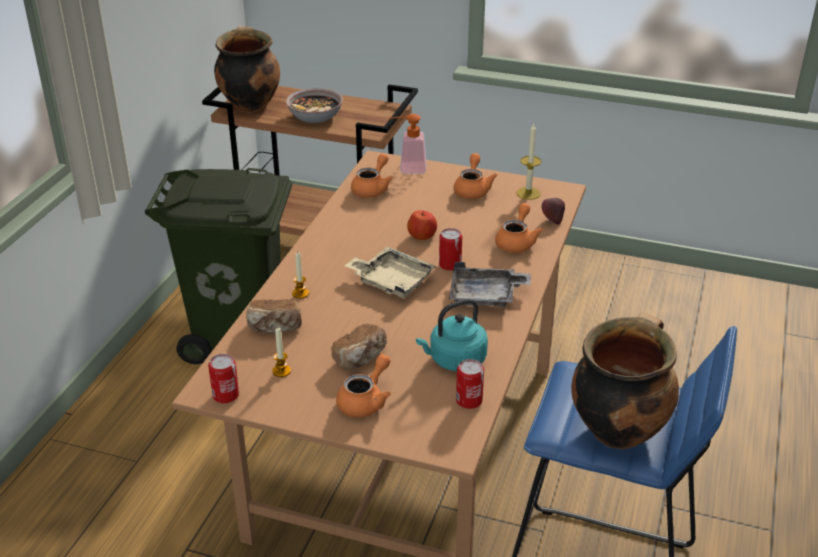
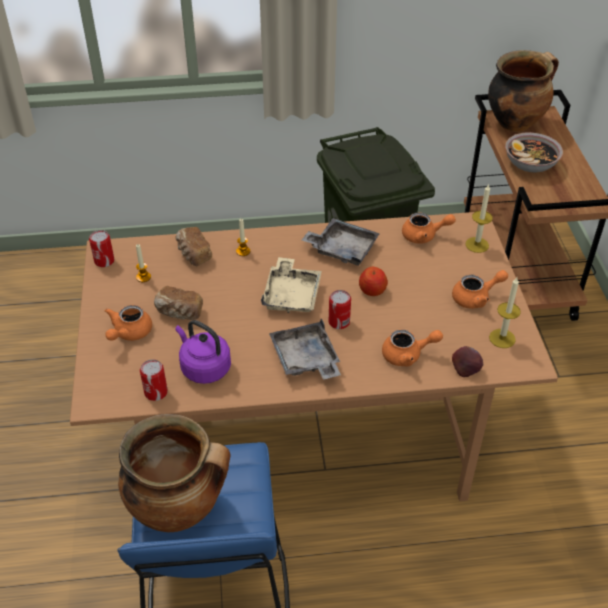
camera: 65 degrees right, 10 degrees up
orange teapot [336,354,391,418] -> orange teapot turned 105 degrees clockwise [105,305,152,341]
soap dispenser [389,114,426,174] -> candle [466,184,493,253]
turquoise kettle [416,299,488,371] -> purple kettle [175,320,231,384]
none -> grey tray [302,218,380,266]

